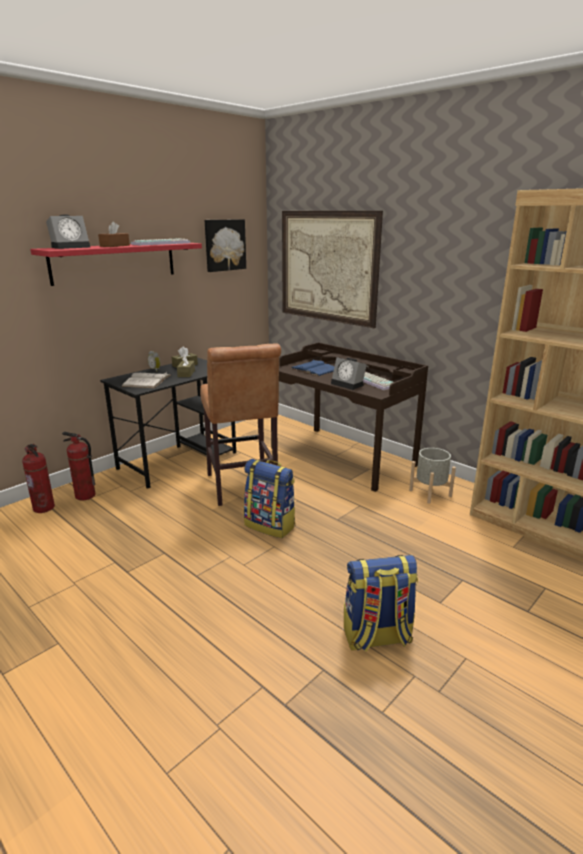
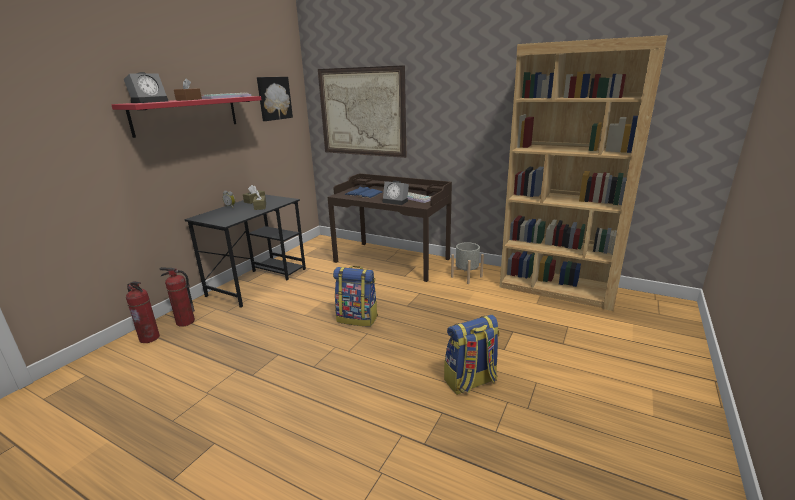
camera: 15 degrees left, 0 degrees up
white book [121,372,171,388] -> none
brown stool [200,344,281,506] -> none

